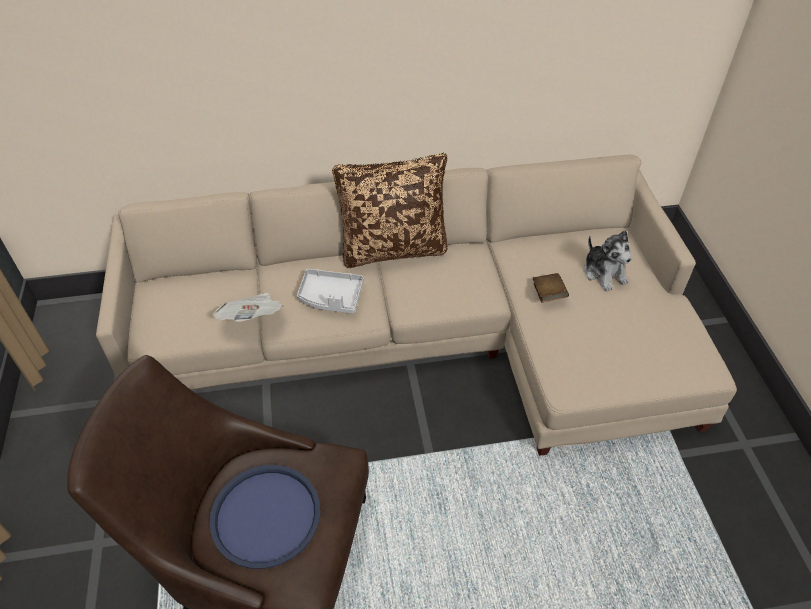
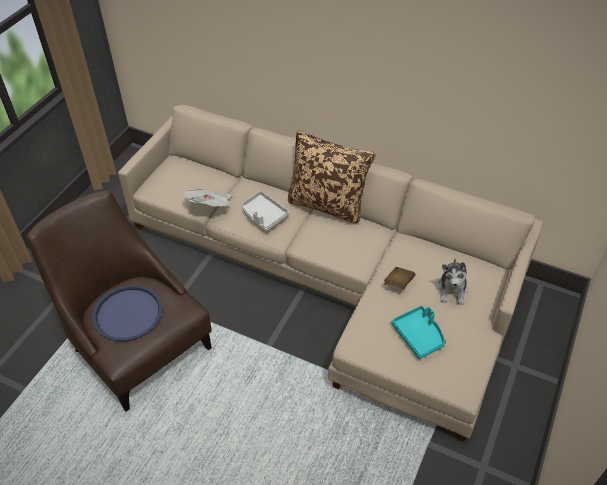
camera: 35 degrees right, 0 degrees up
none -> turquoise tray [391,305,445,359]

